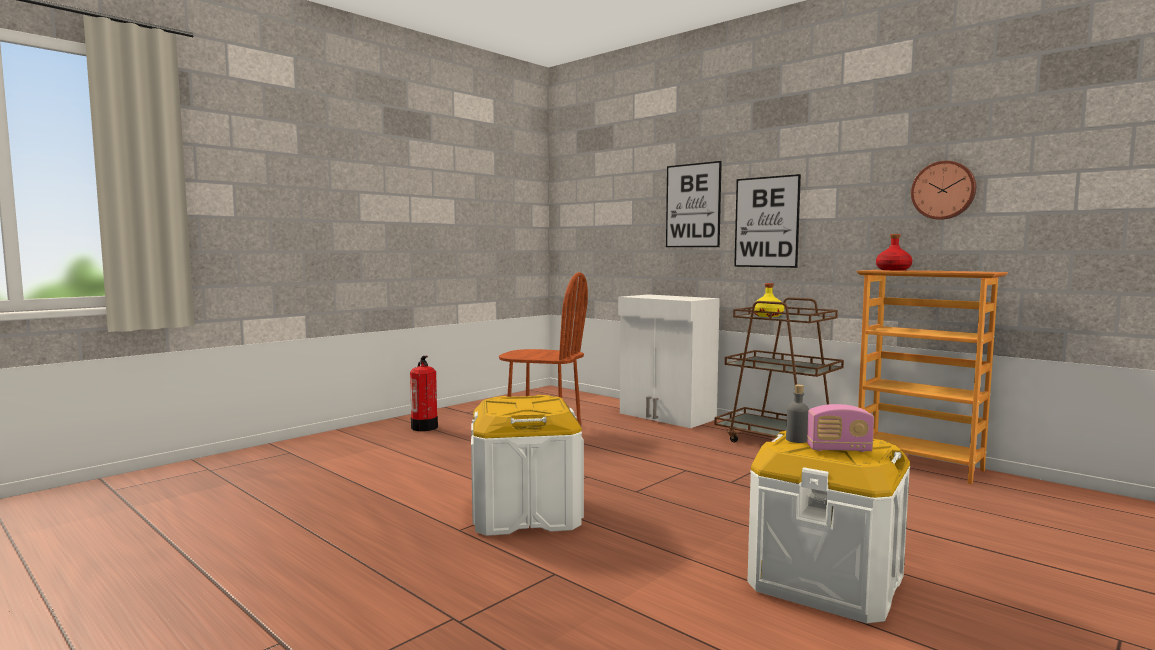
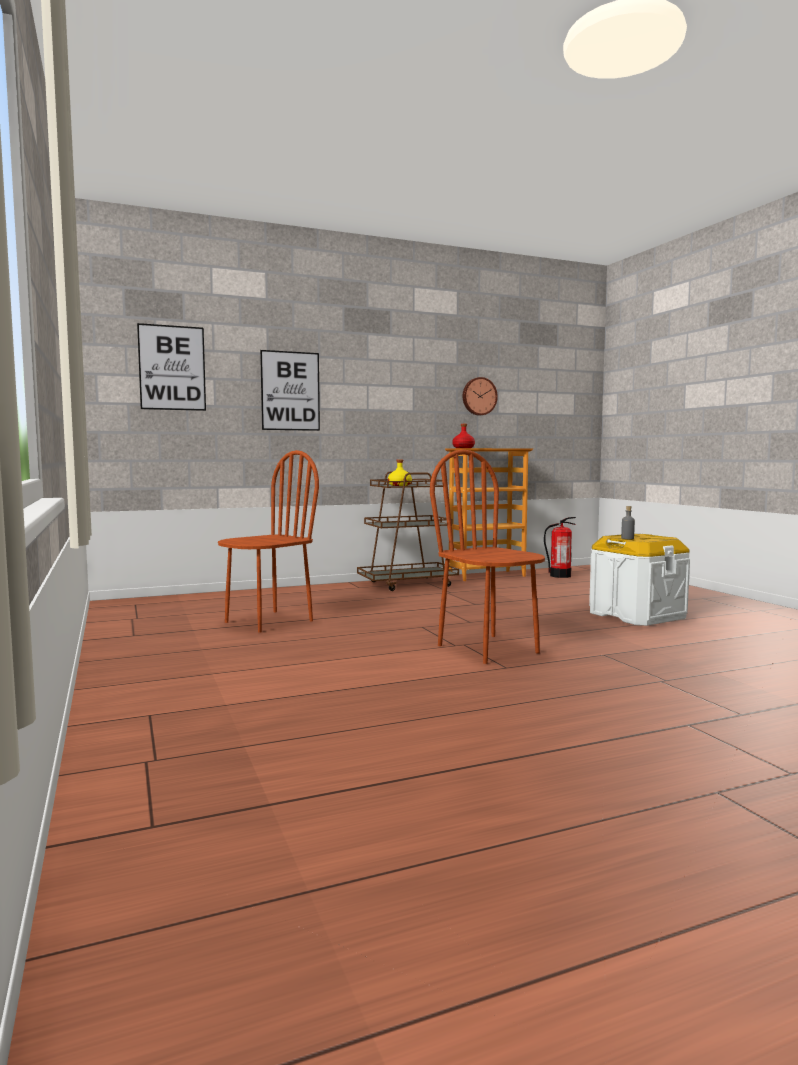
camera: 65 degrees left, 0 degrees up
fire extinguisher [410,356,438,431] -> fire extinguisher moved to [544,517,576,578]
white storage box [471,395,584,536] -> brown chair [430,450,545,664]
white cabinet [618,294,720,428] -> none
picture [734,174,801,268] -> picture moved to [137,323,206,411]
radio [807,404,874,452] -> none

